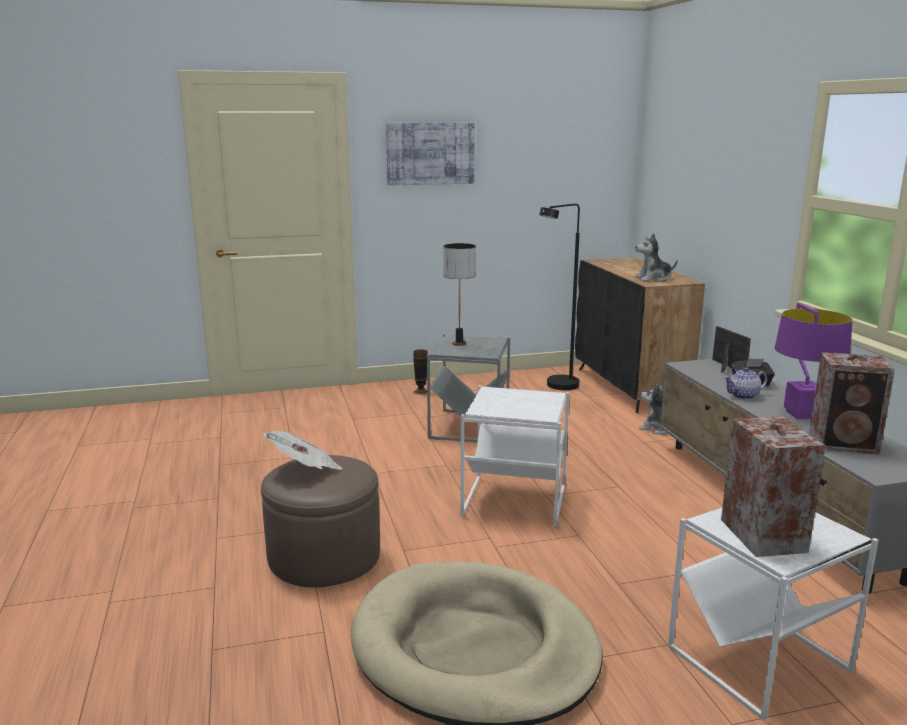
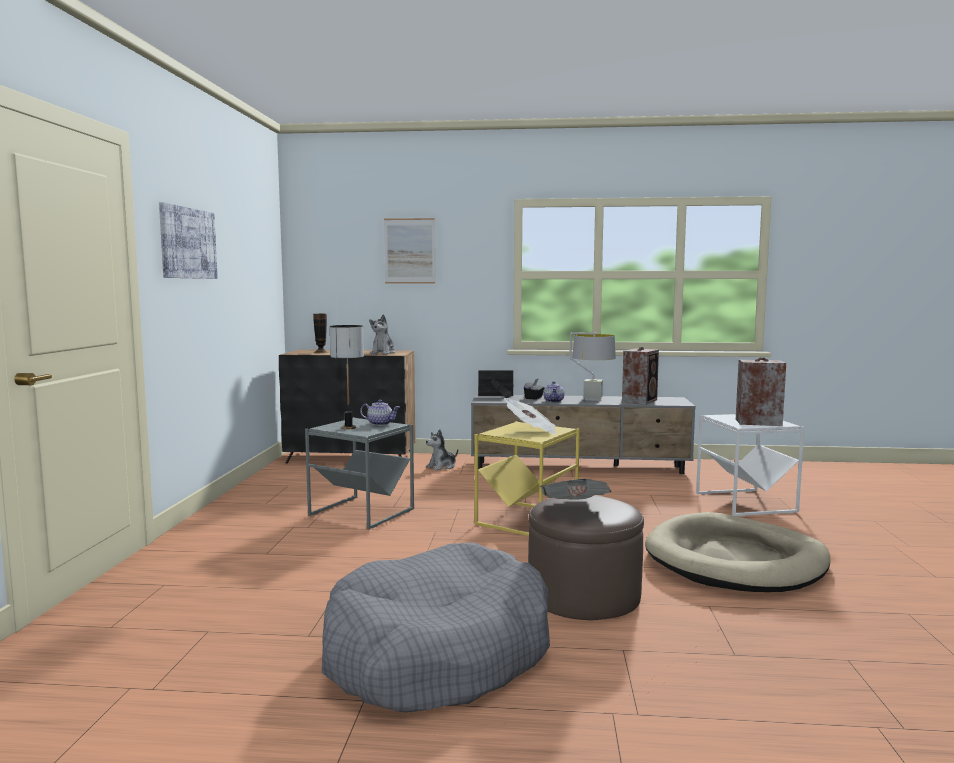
camera: 70 degrees left, 10 degrees down
vase [413,349,428,395] -> vase moved to [313,314,329,353]
white side table [460,385,569,527] -> yellow side table [475,421,580,536]
black floor lamp [539,204,580,390] -> none
purple table lamp [775,303,853,419] -> grey table lamp [570,332,616,401]
none -> grey dog bed [322,542,550,713]
none -> teapot [360,400,400,426]
none -> picture [384,218,436,284]
none -> newspaper [505,398,556,434]

